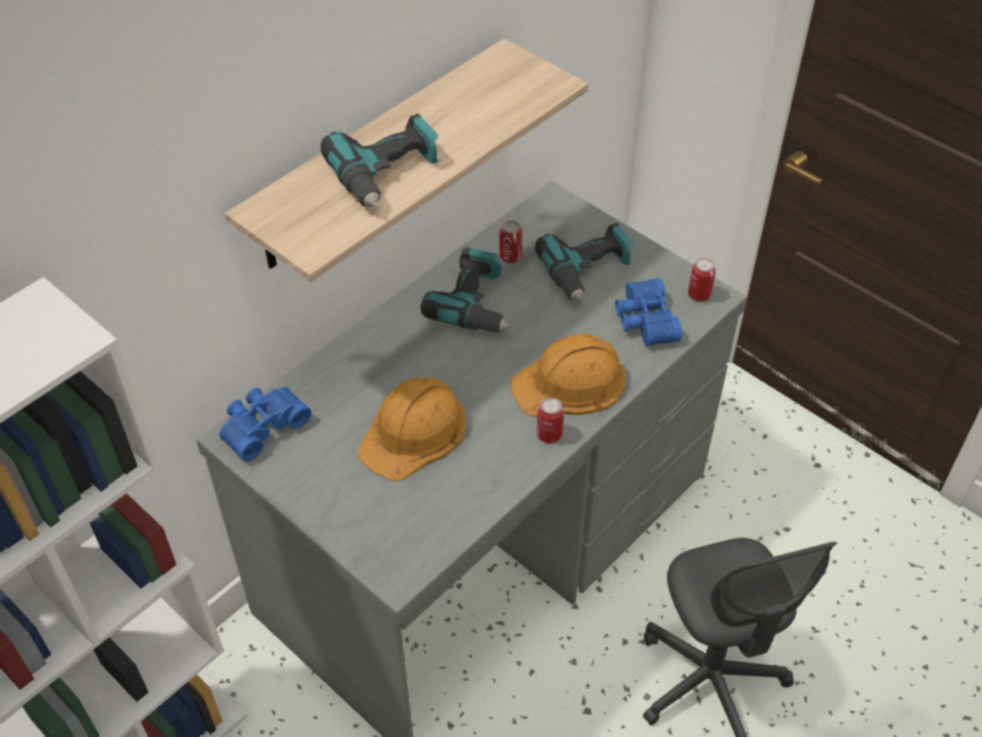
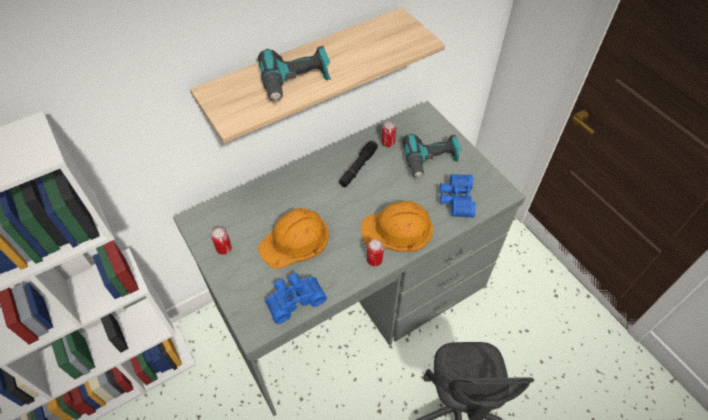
camera: 15 degrees right, 5 degrees up
blue binoculars [219,387,311,462] -> blue binoculars moved to [265,273,327,324]
power drill [420,248,512,333] -> black flashlight [339,141,378,187]
can [688,258,716,301] -> can moved to [211,228,232,255]

